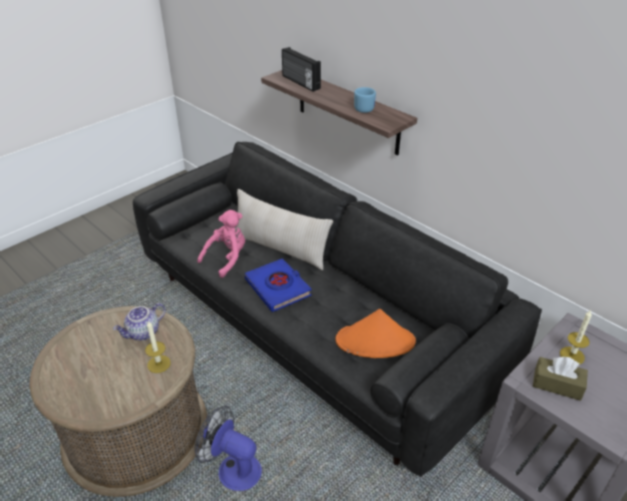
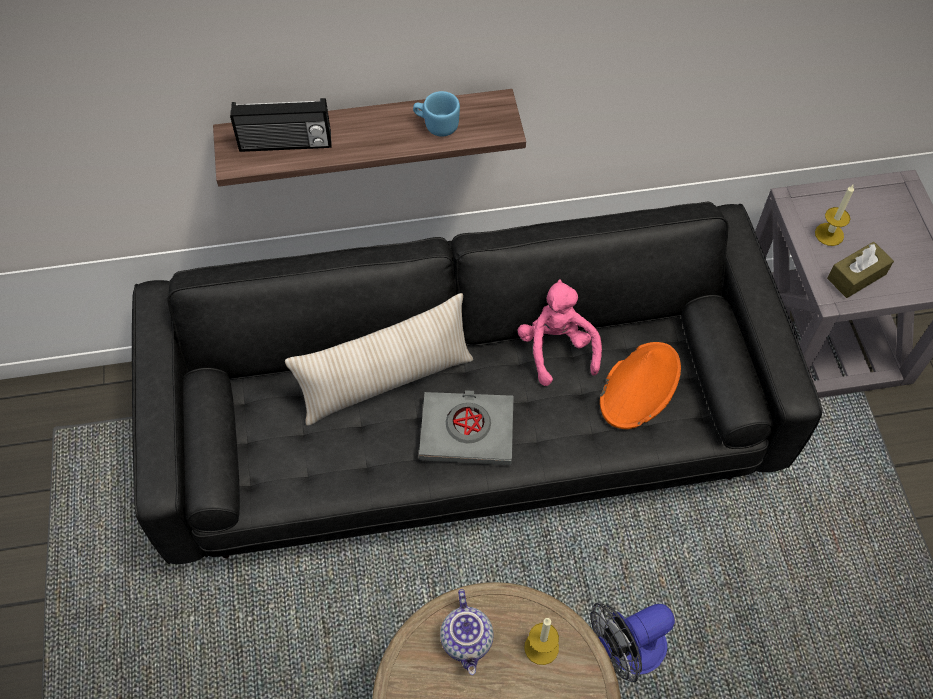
camera: 55 degrees left, 20 degrees up
pink plush toy [197,210,245,278] -> pink plush toy moved to [518,279,602,386]
blue book [245,258,312,312] -> grey book [419,390,514,465]

